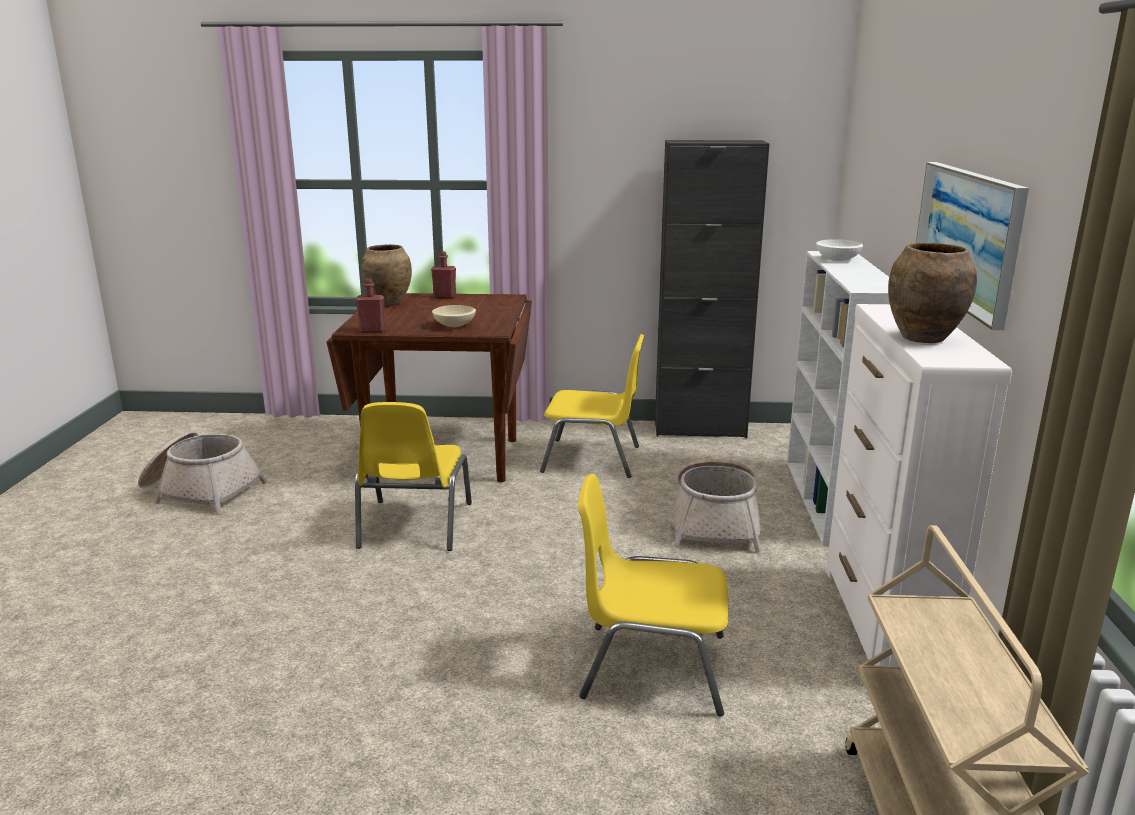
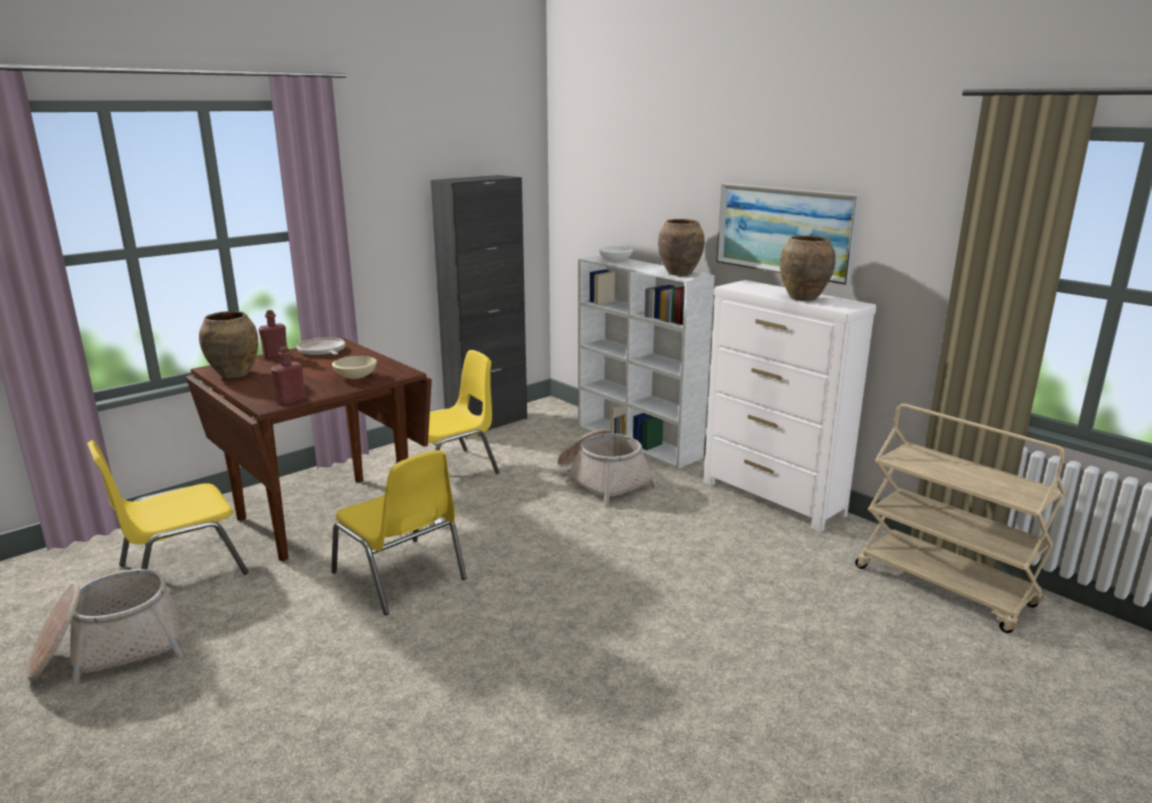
camera: 45 degrees left, 0 degrees up
yellow chair [578,474,728,716] -> yellow chair moved to [87,440,248,575]
none -> frying pan [297,337,345,356]
none -> brown vase [658,219,704,276]

